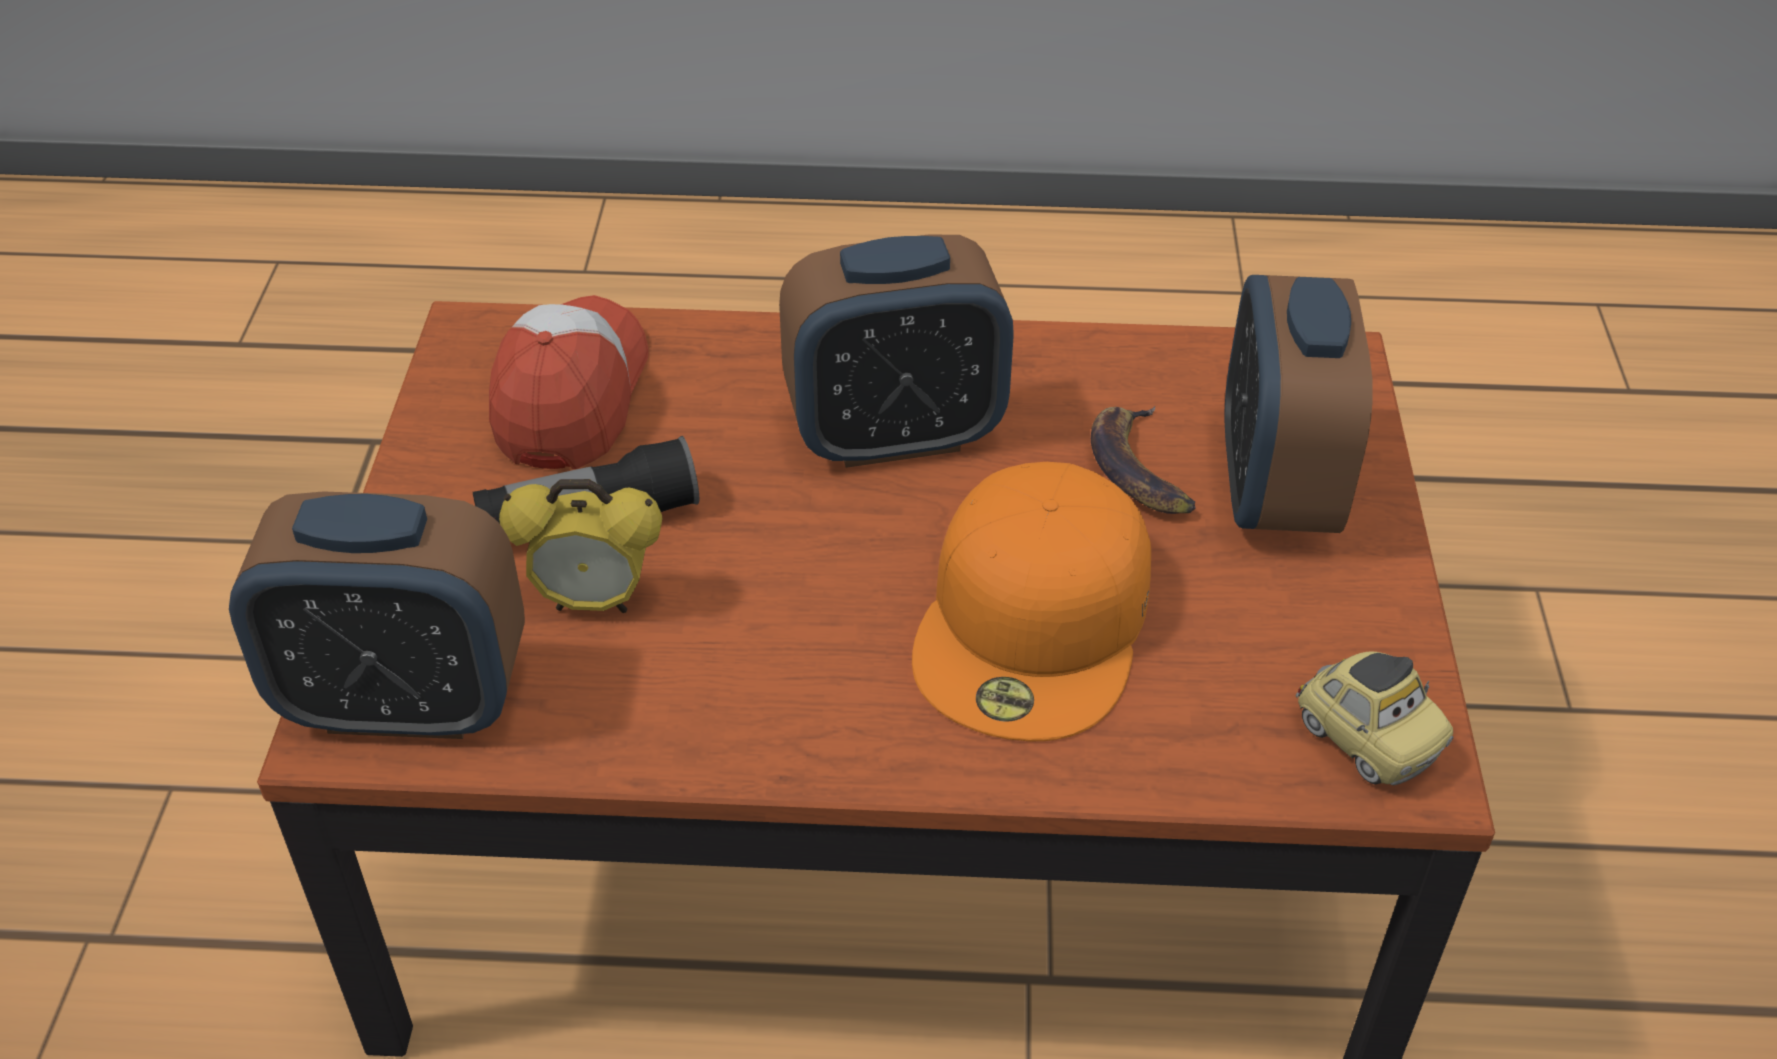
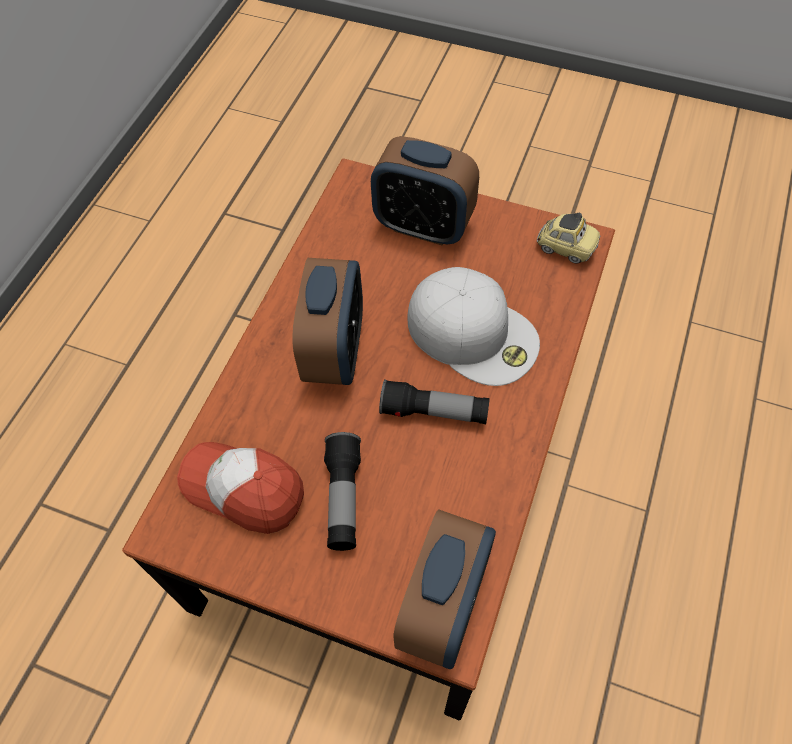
camera: 70 degrees left, 15 degrees up
alarm clock [499,479,662,613] -> none
orange cap [912,462,1151,741] -> white cap [408,267,540,386]
banana [1091,406,1196,514] -> none
toy car [1296,651,1453,785] -> toy car turned 45 degrees clockwise [537,213,600,264]
none -> flashlight [379,379,490,424]

